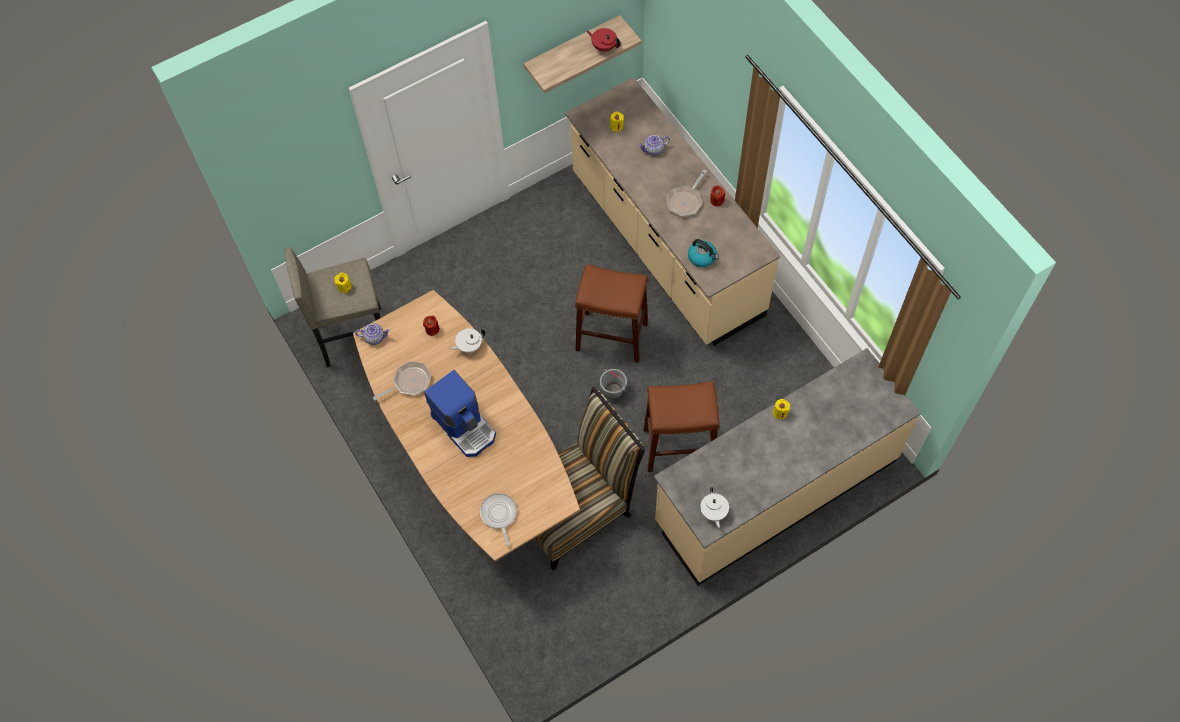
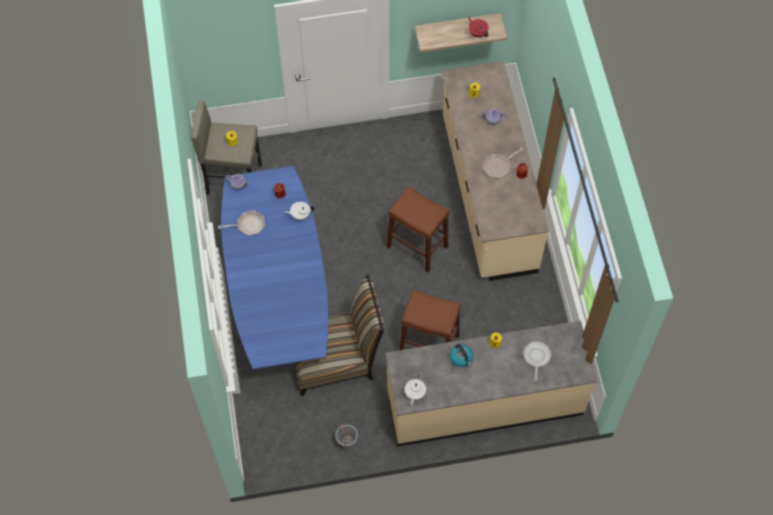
camera: 20 degrees right, 0 degrees up
brown dining table [353,290,580,561] -> blue dining table [221,166,328,370]
coffee machine [424,370,496,457] -> none
frying pan [480,493,517,546] -> frying pan moved to [523,341,551,381]
grey bucket [600,369,627,399] -> grey bucket moved to [335,423,358,448]
kettle [688,239,719,267] -> kettle moved to [450,344,473,367]

